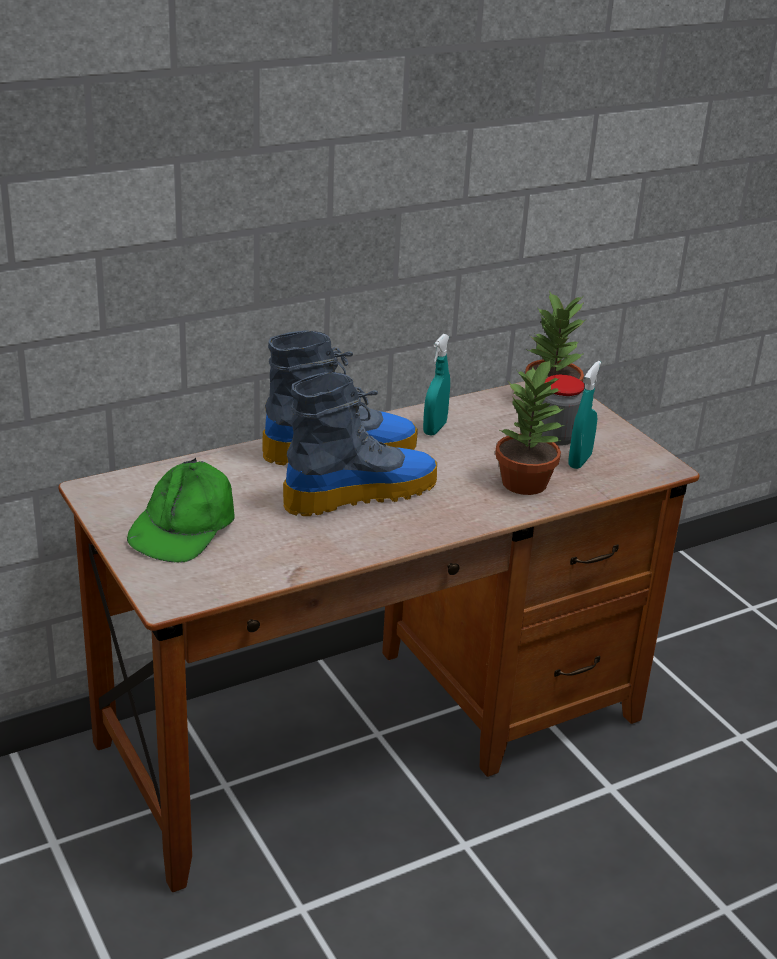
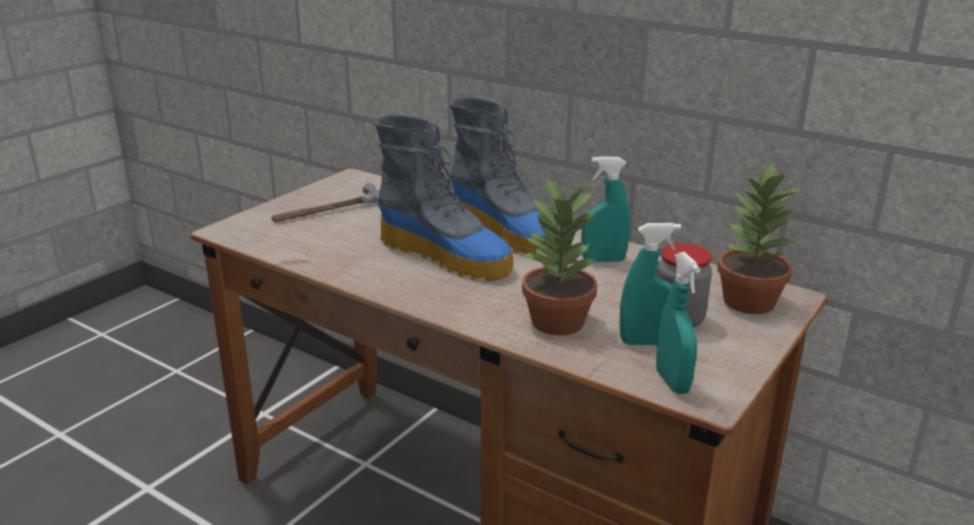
camera: 65 degrees right, 5 degrees down
green cap [127,458,235,562] -> hammer [271,182,380,222]
none -> turquoise spray bottle [656,252,701,394]

